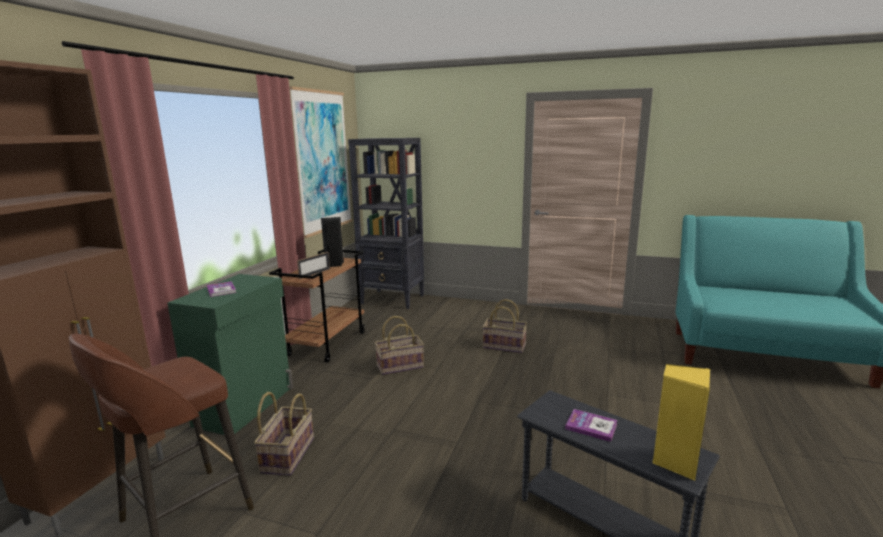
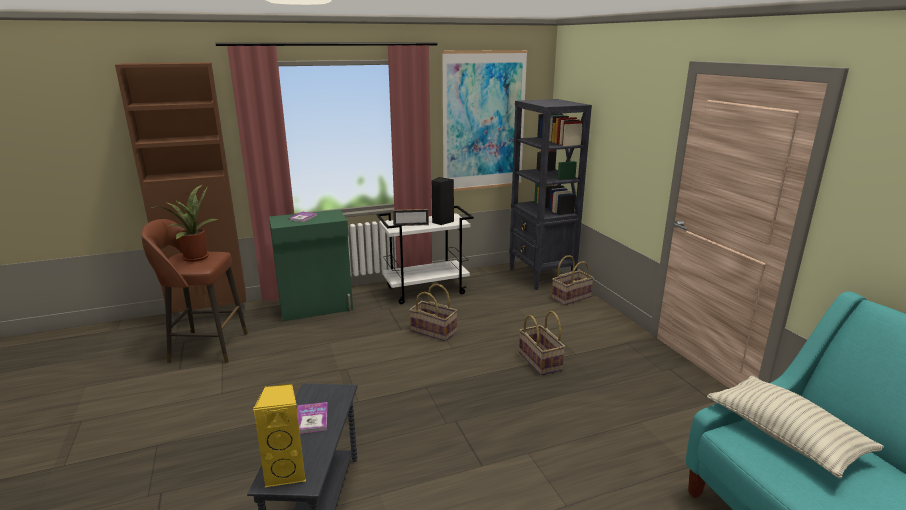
camera: 50 degrees right, 5 degrees up
basket [254,392,314,476] -> basket moved to [552,255,594,305]
brown cart [269,249,365,363] -> white cart [377,206,473,304]
none -> potted plant [151,184,219,262]
none -> pillow [707,376,884,479]

